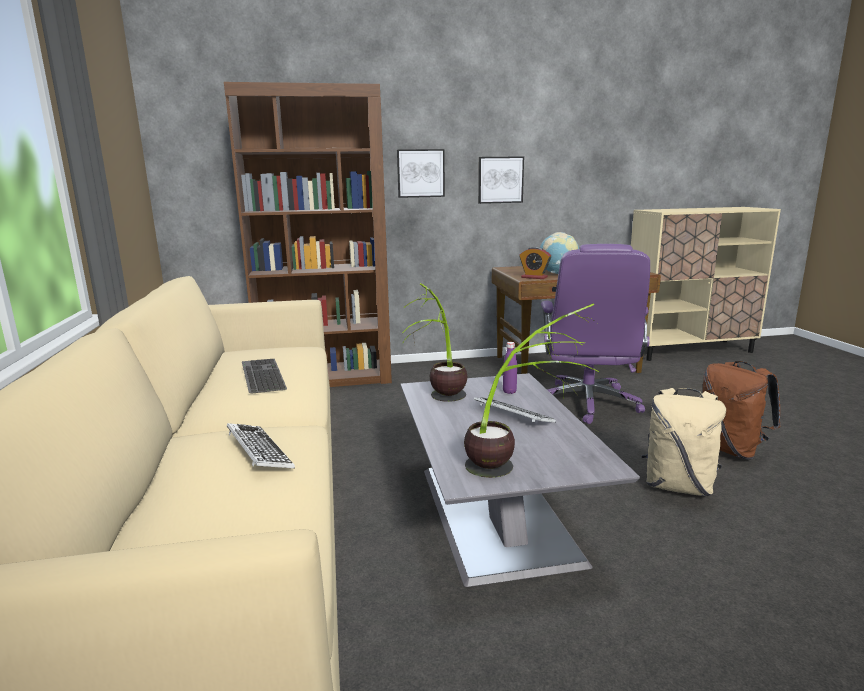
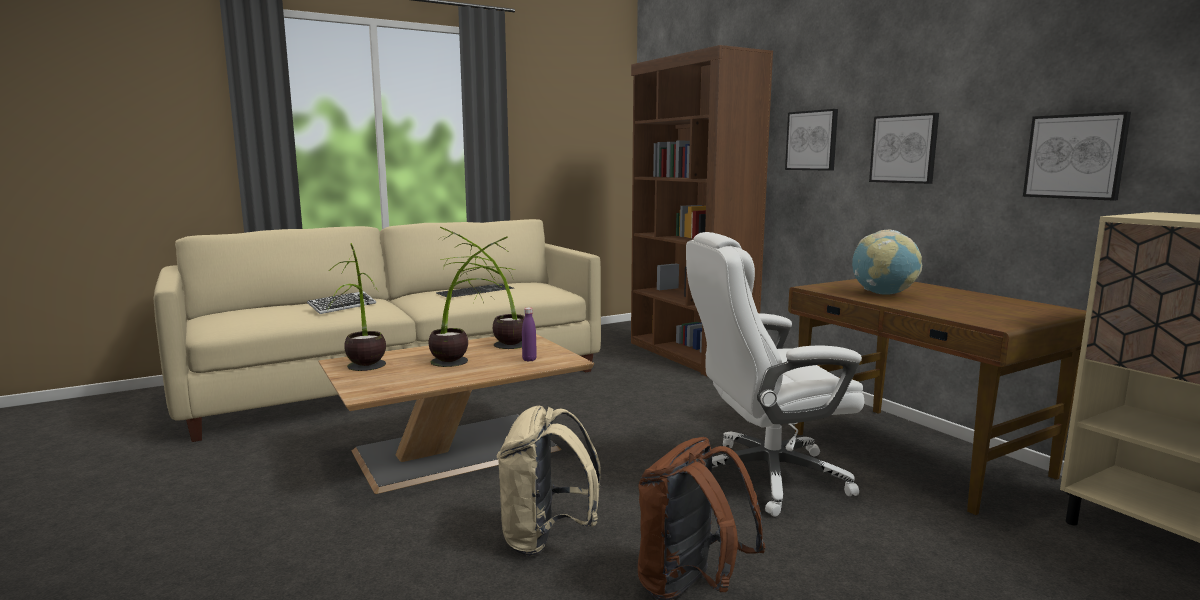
camera: 70 degrees right, 5 degrees down
grey coffee table [400,373,640,587] -> brown coffee table [318,334,594,494]
keyboard [474,397,556,423] -> potted plant [429,236,515,367]
alarm clock [519,247,551,279] -> none
purple office chair [541,244,650,424] -> white office chair [686,232,864,517]
none -> picture [1023,112,1131,201]

